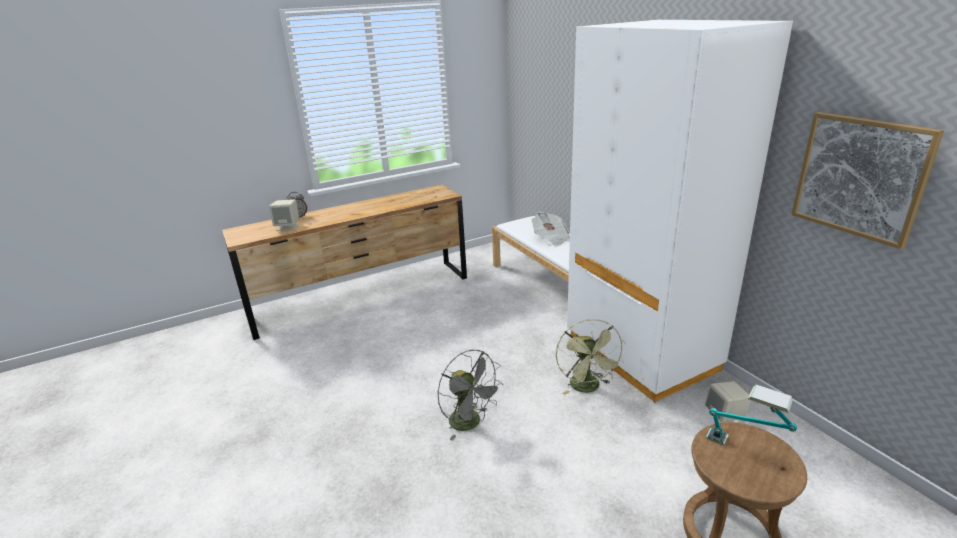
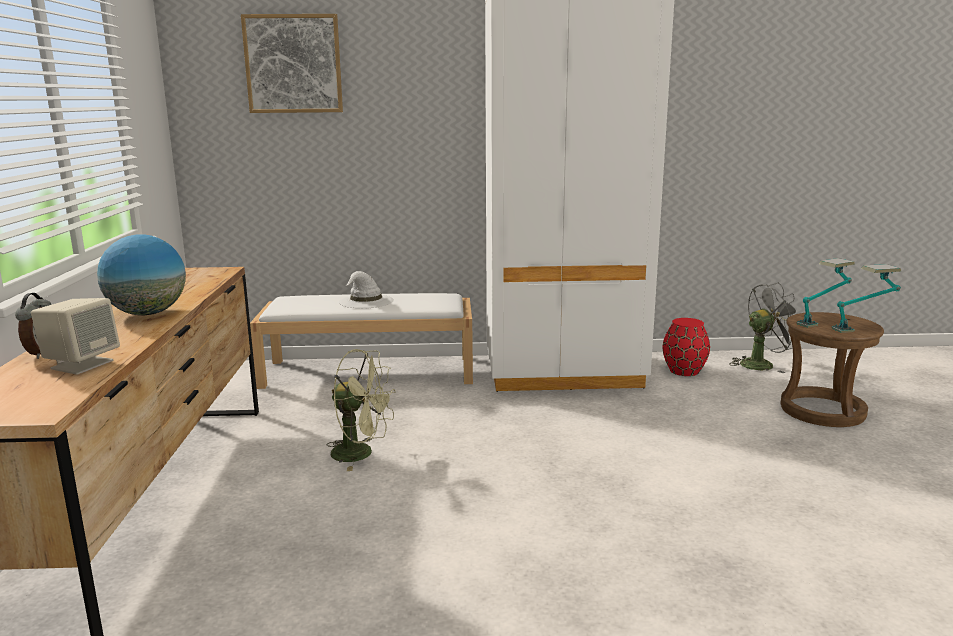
camera: 65 degrees left, 10 degrees down
grey fan [437,350,504,441] -> grey fan moved to [729,282,797,373]
newspaper [531,212,570,247] -> white hat [339,271,394,309]
green fan [556,319,625,395] -> green fan moved to [327,349,396,471]
beige speaker [705,381,751,423] -> red vase [663,318,710,376]
picture [791,112,944,249] -> picture moved to [241,14,343,113]
none -> globe [97,234,186,315]
none -> table lamp [832,264,901,333]

